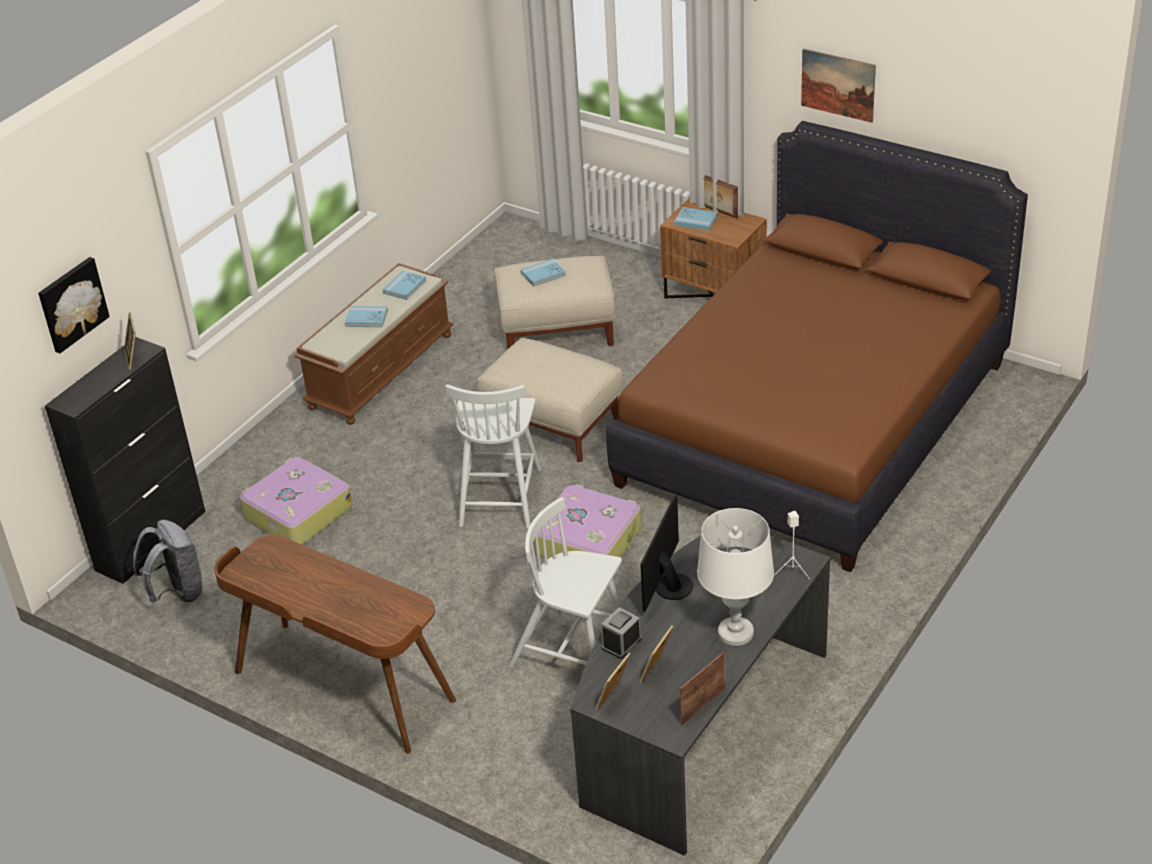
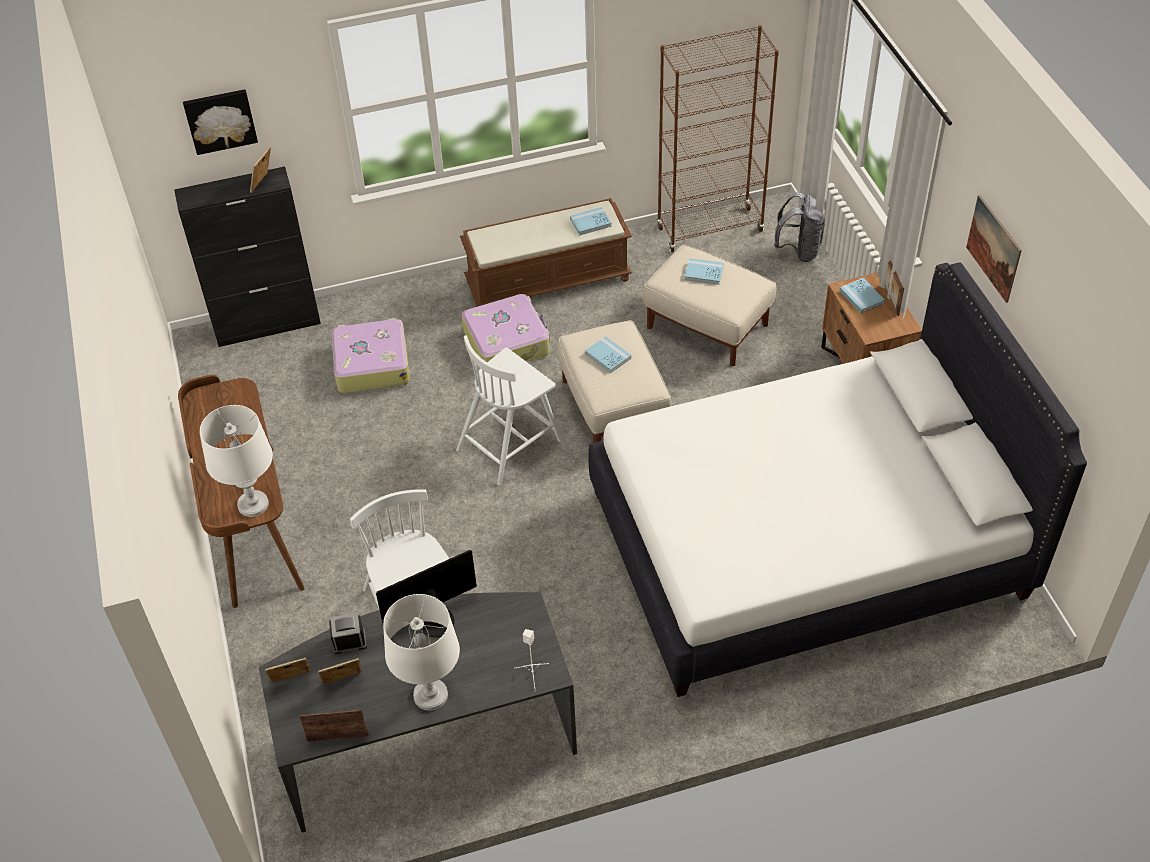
camera: 40 degrees right, 10 degrees up
grey backpack [133,520,203,603] -> grey backpack moved to [774,192,825,262]
blue book [345,306,388,327] -> blue book moved to [585,336,631,373]
suitcase [533,484,641,559] -> suitcase moved to [462,294,550,362]
brown bed [607,121,1028,572] -> white bed [588,262,1087,697]
none -> white table lamp [200,405,273,517]
none -> brown bookcase [657,25,779,252]

